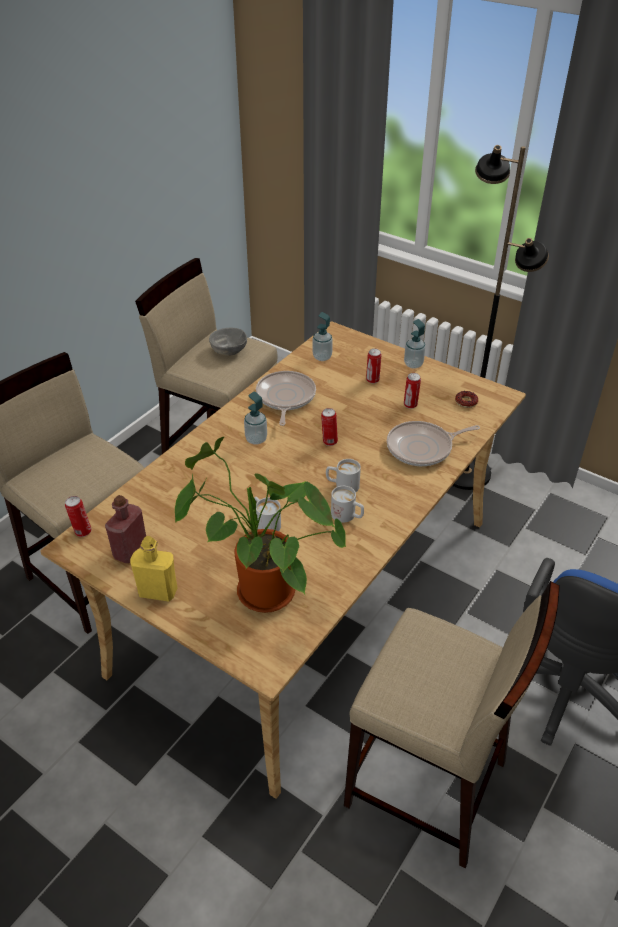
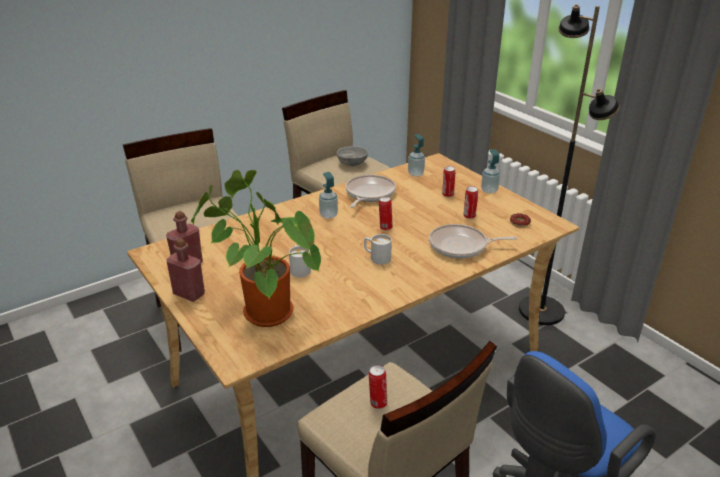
camera: 20 degrees right, 10 degrees down
can [65,496,91,537] -> can moved to [369,365,387,409]
yellow bottle [130,536,177,601] -> red bottle [167,238,205,302]
white mug [331,486,364,523] -> none

